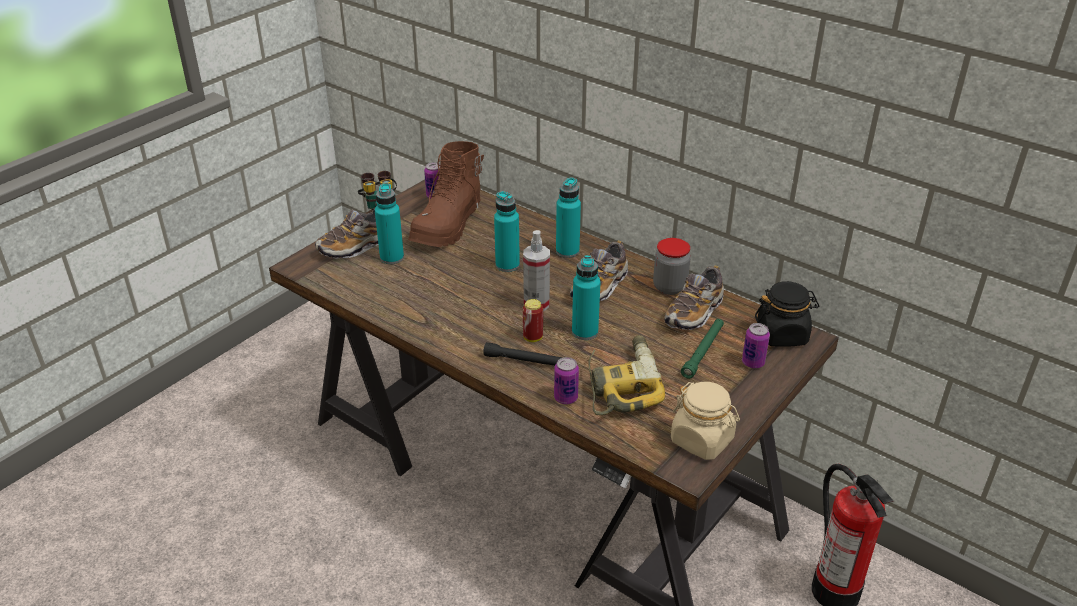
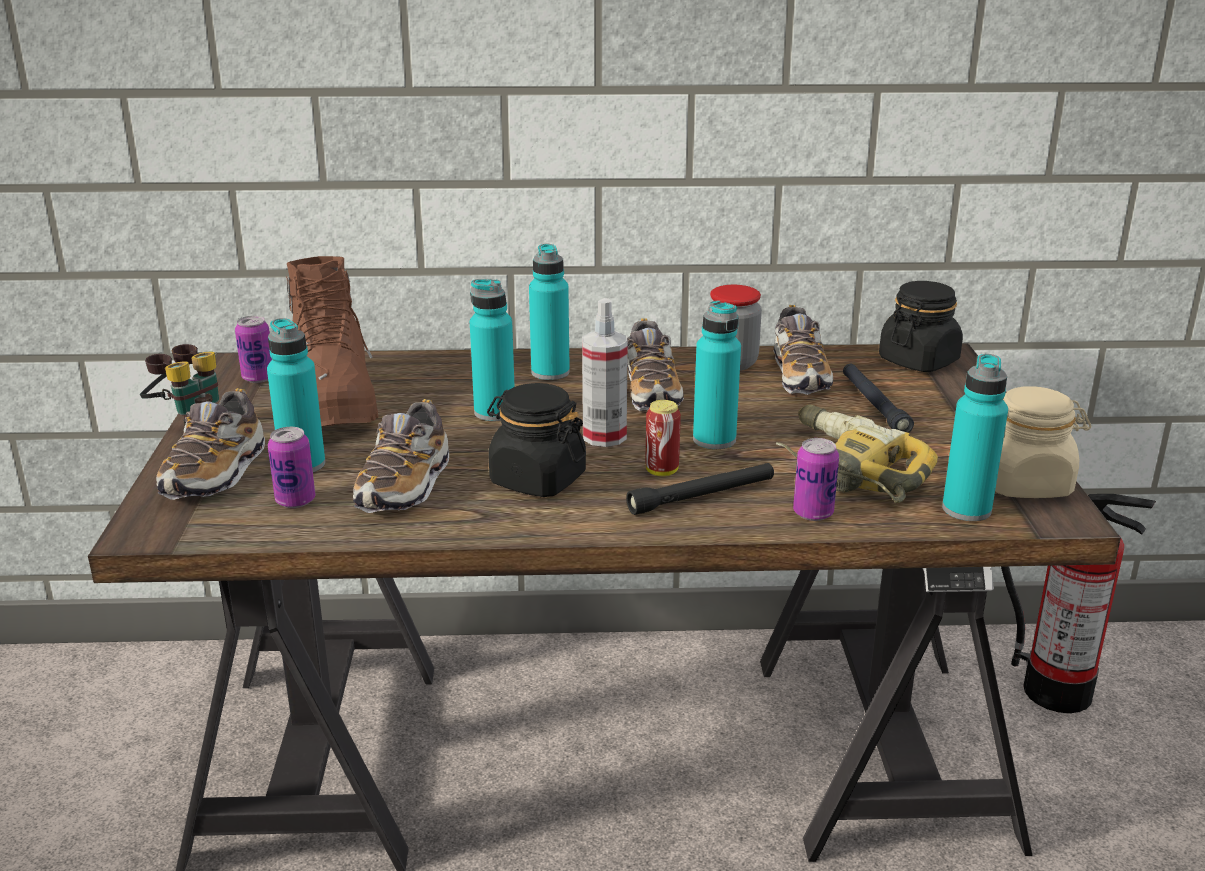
camera: 40 degrees left, 10 degrees down
green flashlight [681,319,724,379] -> black flashlight [843,364,914,433]
can [742,323,770,369] -> can moved to [268,427,315,508]
none -> shoe [353,399,449,513]
none -> black jar [487,383,586,497]
none -> turquoise bottle [942,354,1008,521]

